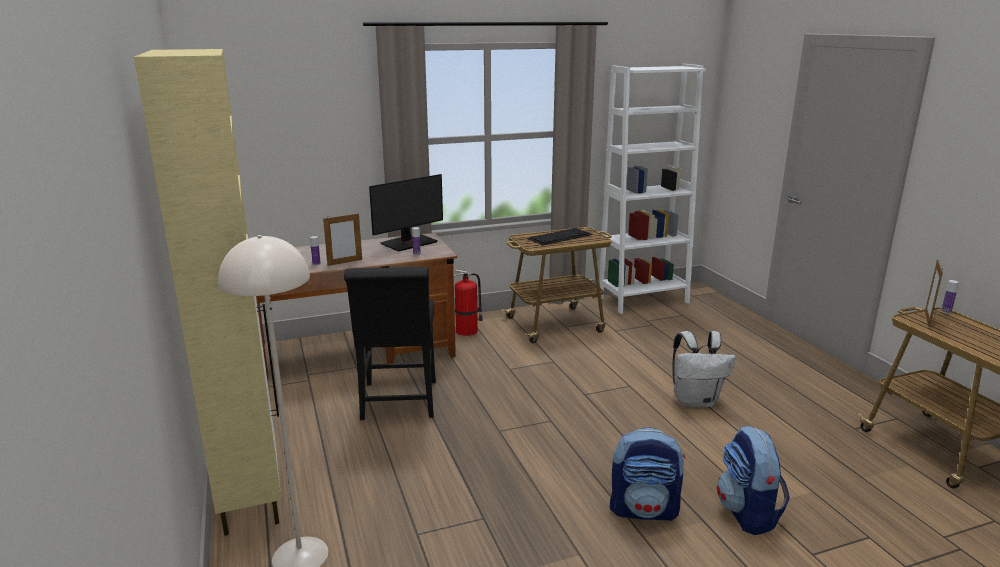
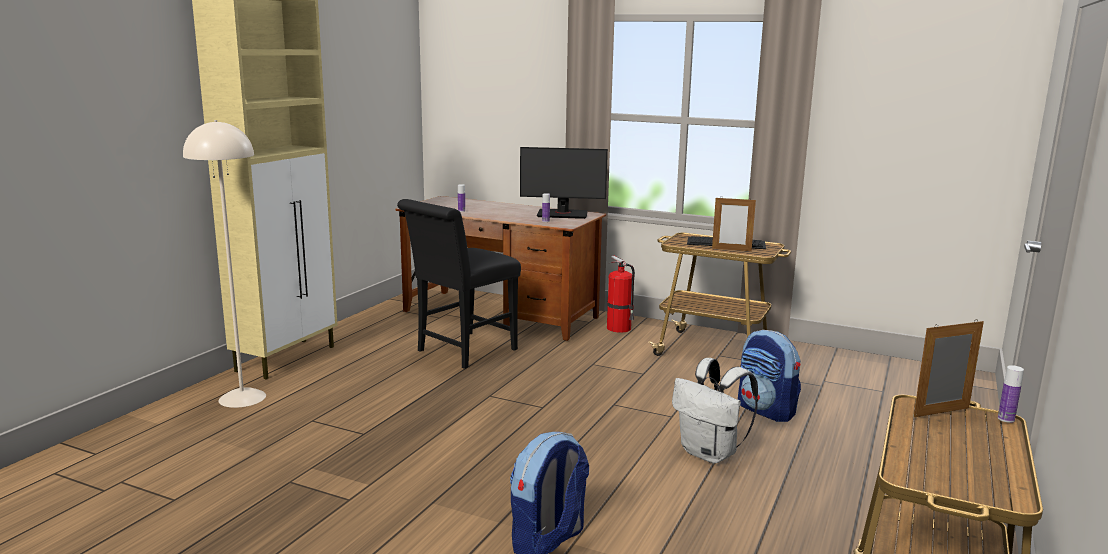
camera: 45 degrees right, 5 degrees down
picture frame [323,213,362,266] -> picture frame moved to [712,197,756,251]
white bookcase [599,64,706,314] -> none
backpack [610,427,685,521] -> backpack moved to [738,330,801,422]

